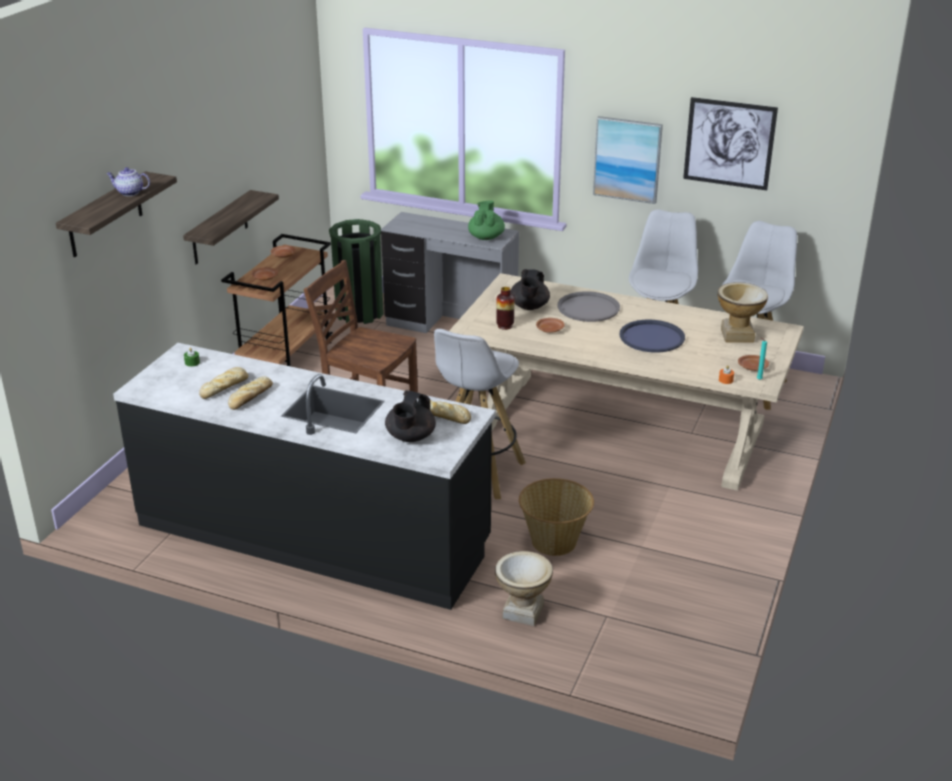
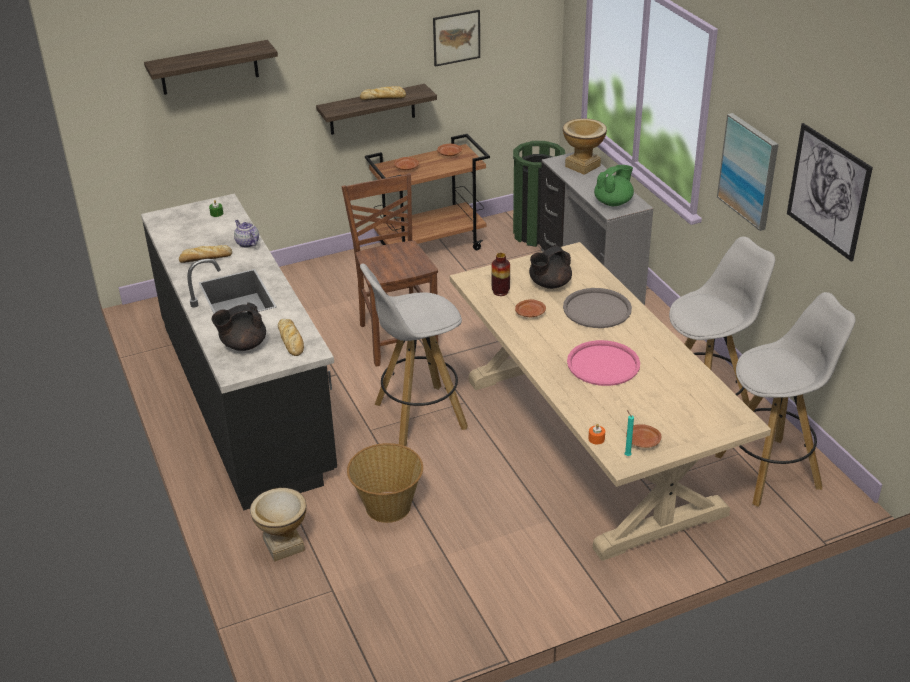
camera: 45 degrees right, 5 degrees up
teapot [106,167,150,196] -> teapot moved to [234,220,259,248]
bread [199,367,248,399] -> bread moved to [360,86,406,100]
blue tray [620,320,685,353] -> pink tray [567,340,640,386]
vase [718,282,768,343] -> vase moved to [563,118,607,175]
none -> picture [433,10,480,67]

